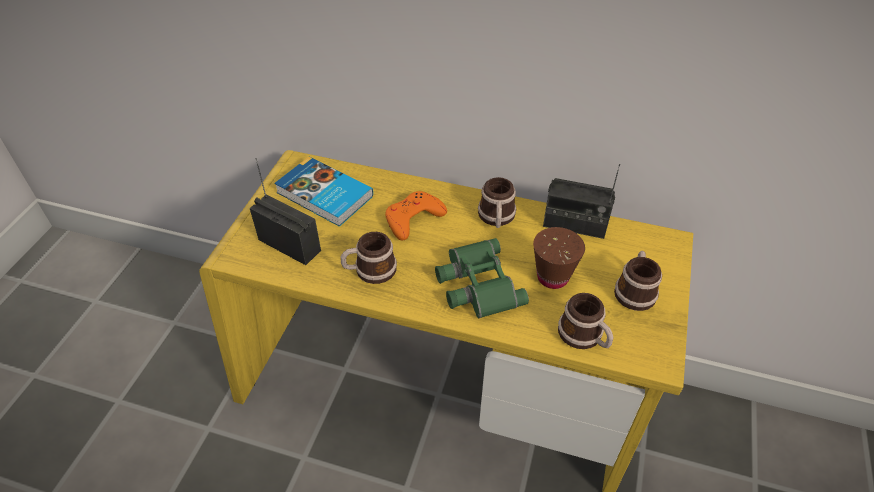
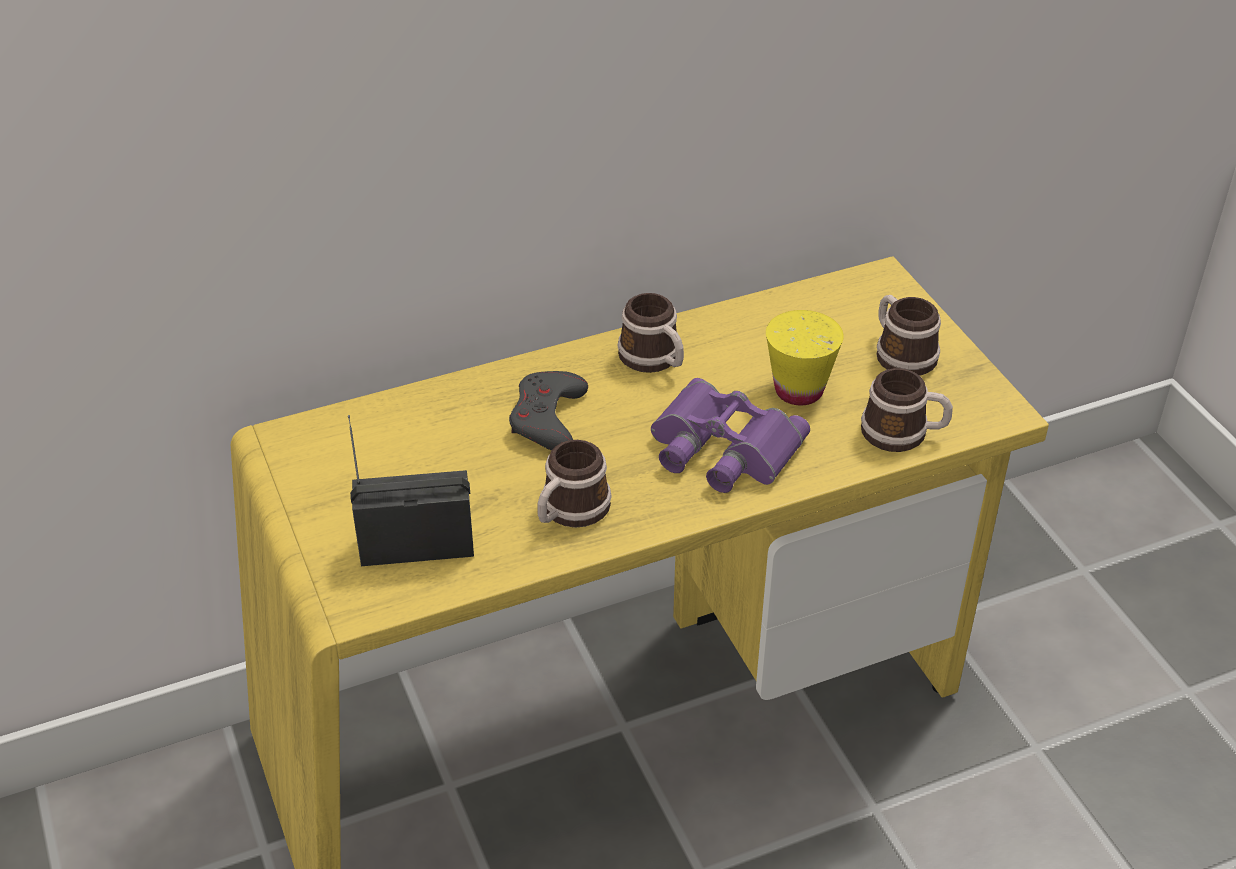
camera: 40 degrees left, 5 degrees down
book [274,156,373,227] -> none
orange game controller [385,191,447,241] -> grey game controller [509,371,588,451]
green binoculars [435,238,529,318] -> purple binoculars [651,378,810,493]
brown cup [533,227,585,289] -> yellow cup [766,310,844,405]
radio [543,164,620,239] -> none

